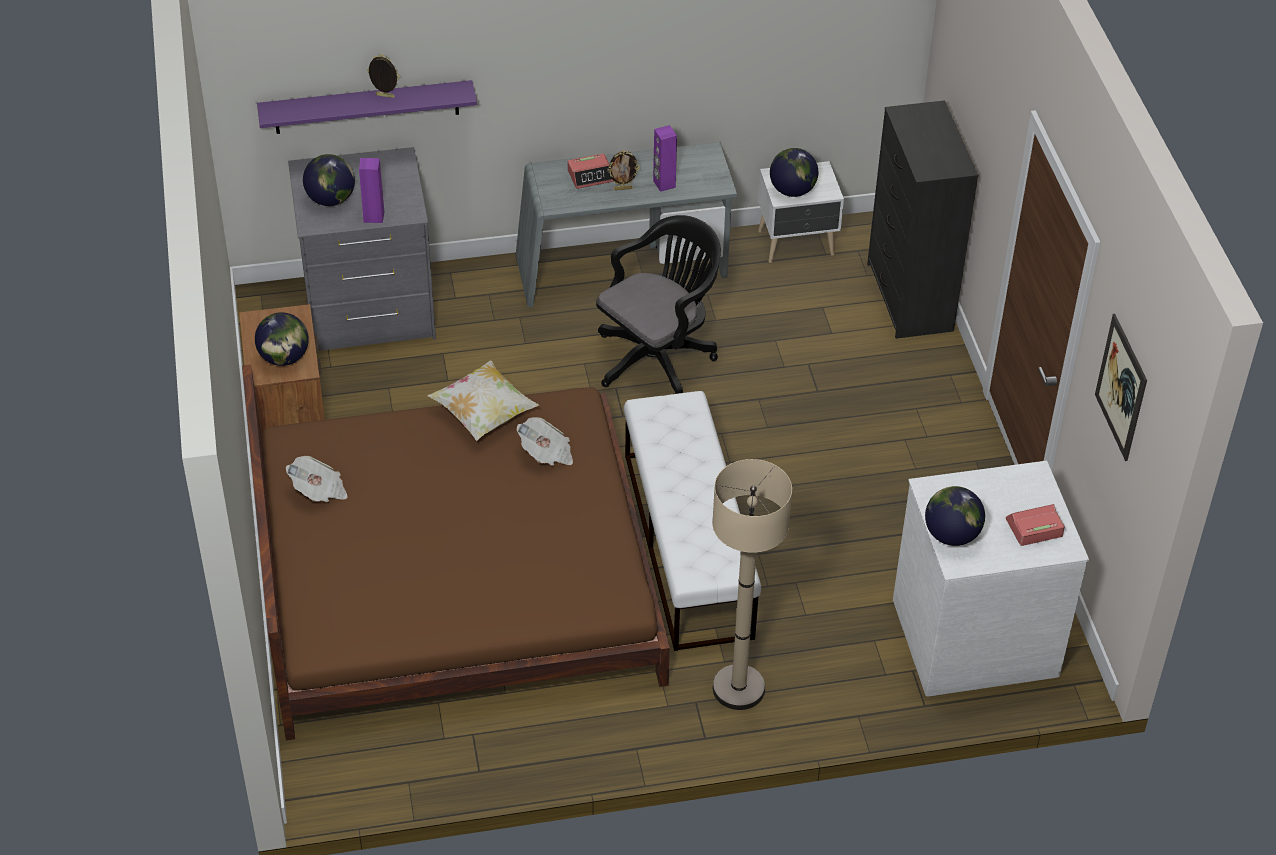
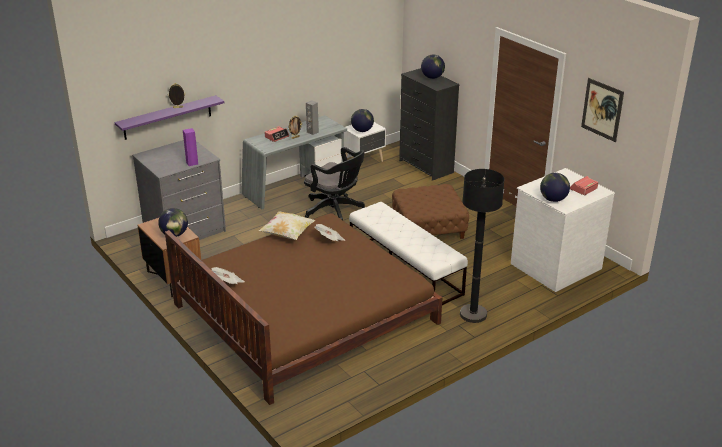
camera: 25 degrees left, 15 degrees down
globe [303,154,355,206] -> globe moved to [421,55,445,79]
black office chair [596,215,721,394] -> black office chair turned 105 degrees clockwise [304,147,365,220]
purple speaker [653,125,677,192] -> grey speaker [306,100,319,135]
beige floor lamp [712,459,792,710] -> black floor lamp [460,169,505,323]
none -> brown ottoman [392,184,469,239]

